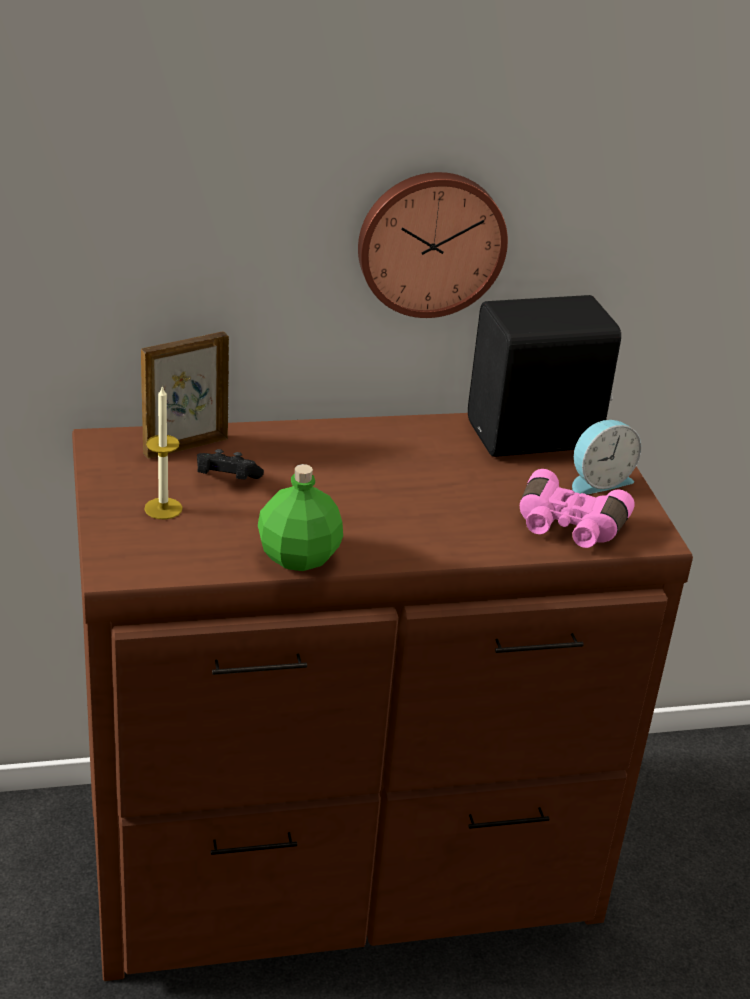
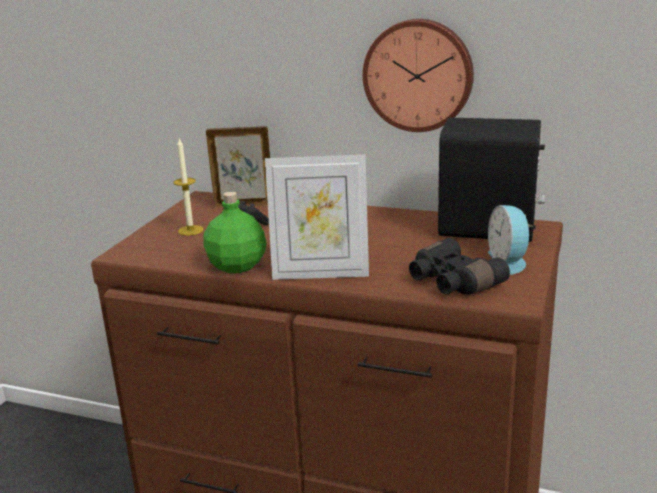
camera: 35 degrees right, 10 degrees down
pink binoculars [520,469,635,548] -> black binoculars [409,238,510,295]
alarm clock [572,420,641,494] -> alarm clock turned 75 degrees clockwise [488,205,533,274]
none -> picture frame [265,155,369,280]

